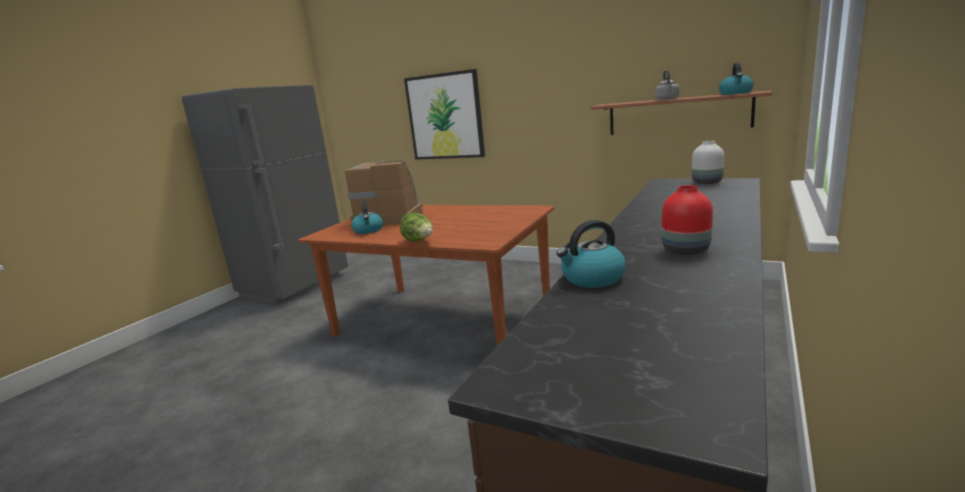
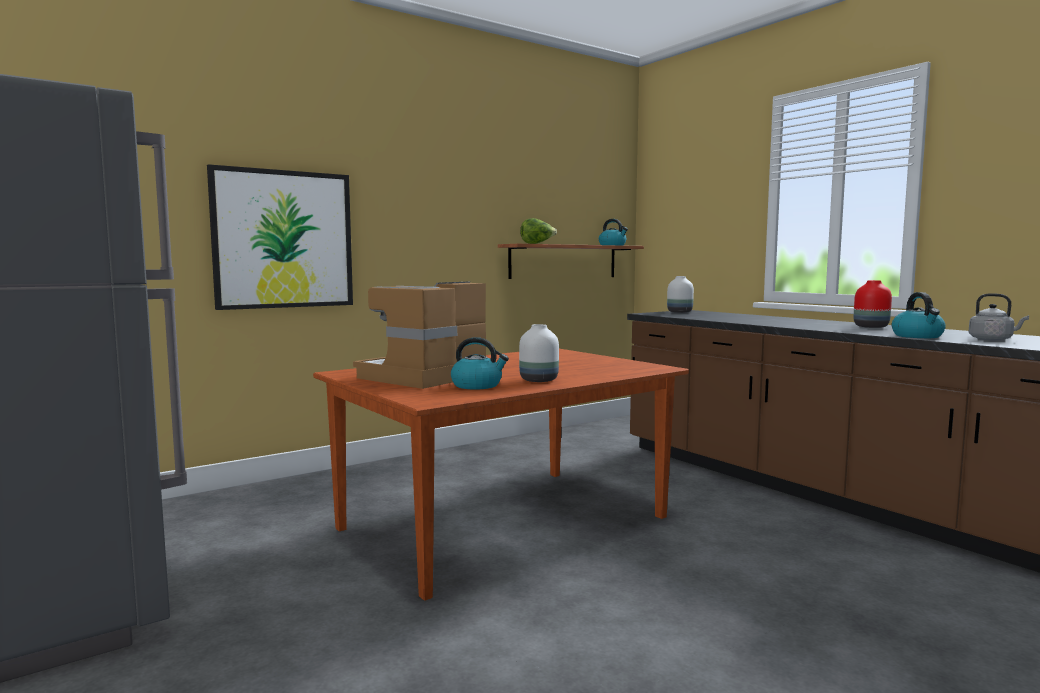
camera: 65 degrees left, 10 degrees down
lettuce [400,213,433,242] -> lettuce moved to [520,218,557,244]
grey kettle [655,70,679,100] -> grey kettle moved to [969,293,1029,341]
none -> white vase [519,324,559,382]

